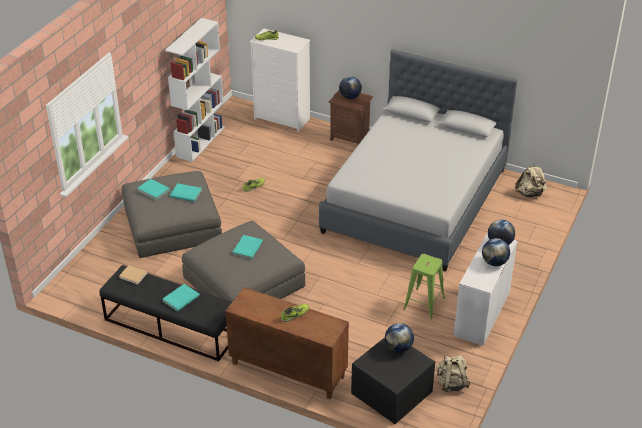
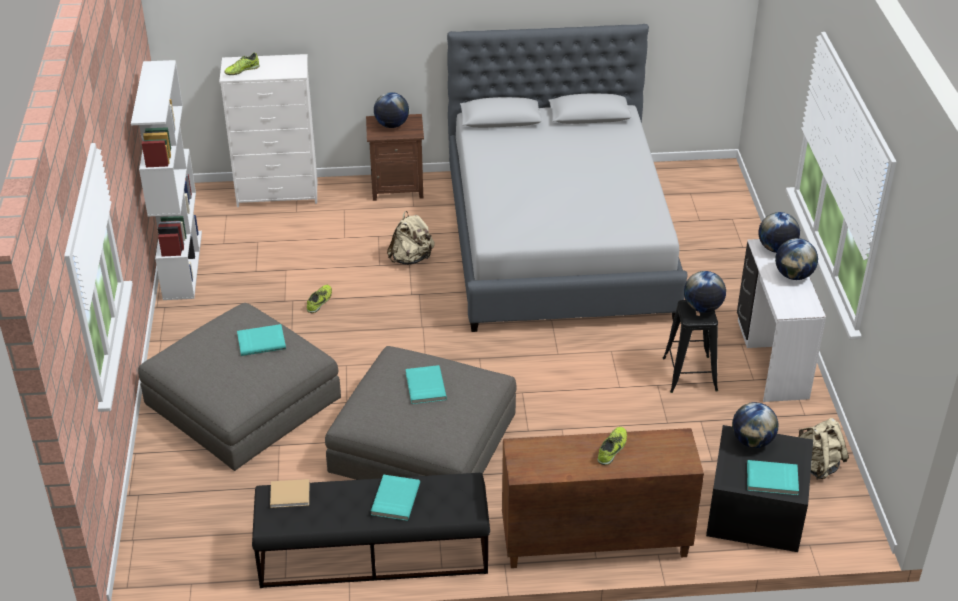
camera: 30 degrees left, 0 degrees up
turquoise book [137,179,170,200] -> turquoise book moved to [747,460,799,495]
green stool [403,254,445,319] -> black stool [663,300,718,393]
beige backpack [515,163,547,197] -> beige backpack moved to [387,211,435,265]
none -> globe [684,271,726,313]

